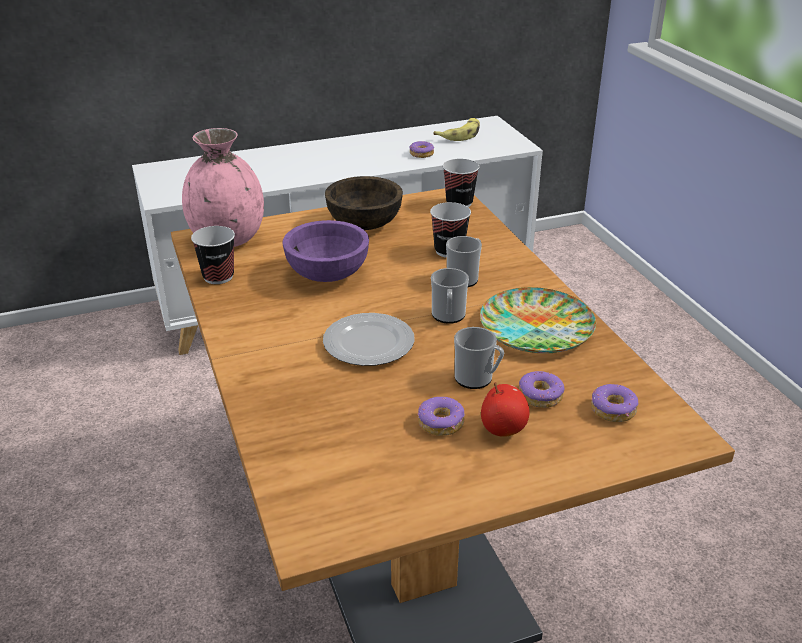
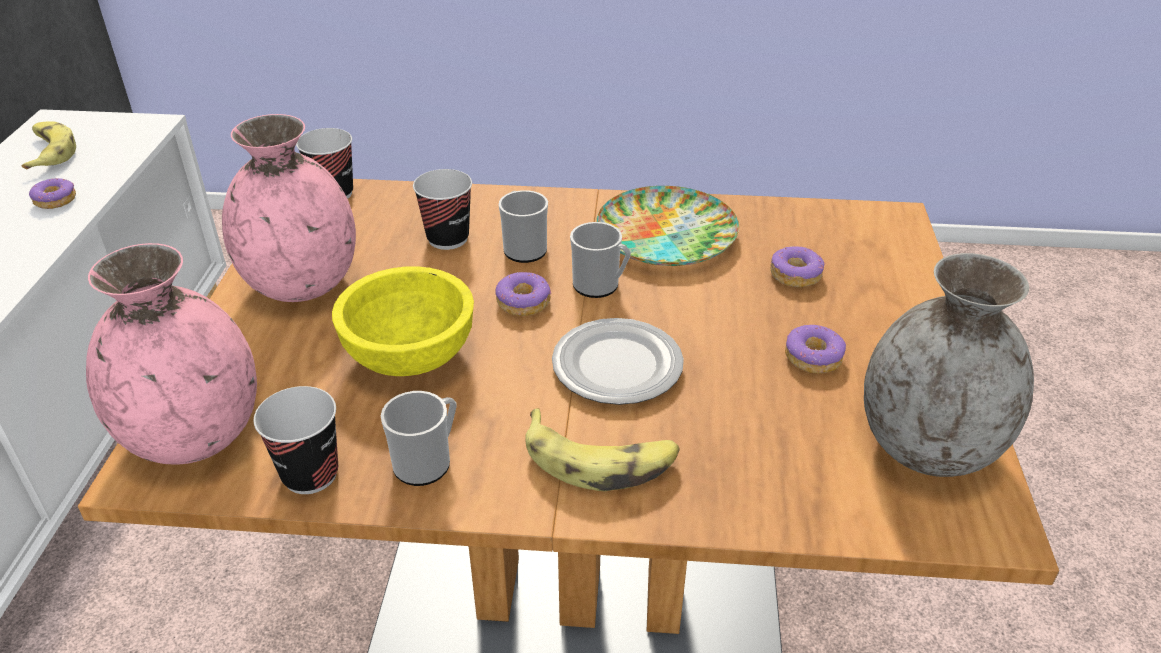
camera: 65 degrees left, 5 degrees up
purple bowl [282,220,369,282] -> yellow bowl [332,266,474,376]
brown bowl [325,176,403,230] -> pink vase [222,114,356,302]
mug [454,327,504,389] -> mug moved to [381,391,456,486]
apple [481,382,529,437] -> none
donut [591,384,639,422] -> donut moved to [495,272,551,316]
none -> banana [525,408,680,491]
none -> grey vase [864,253,1034,477]

